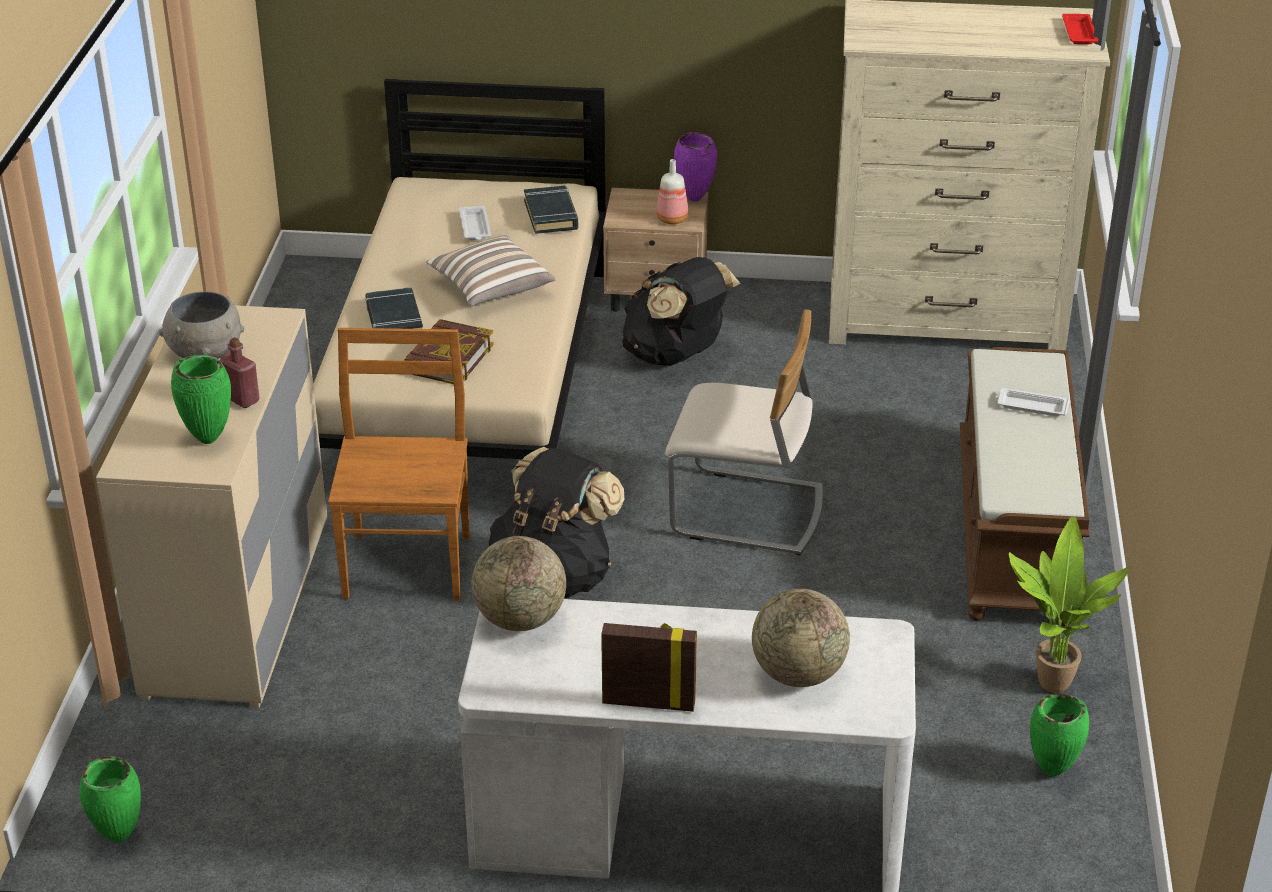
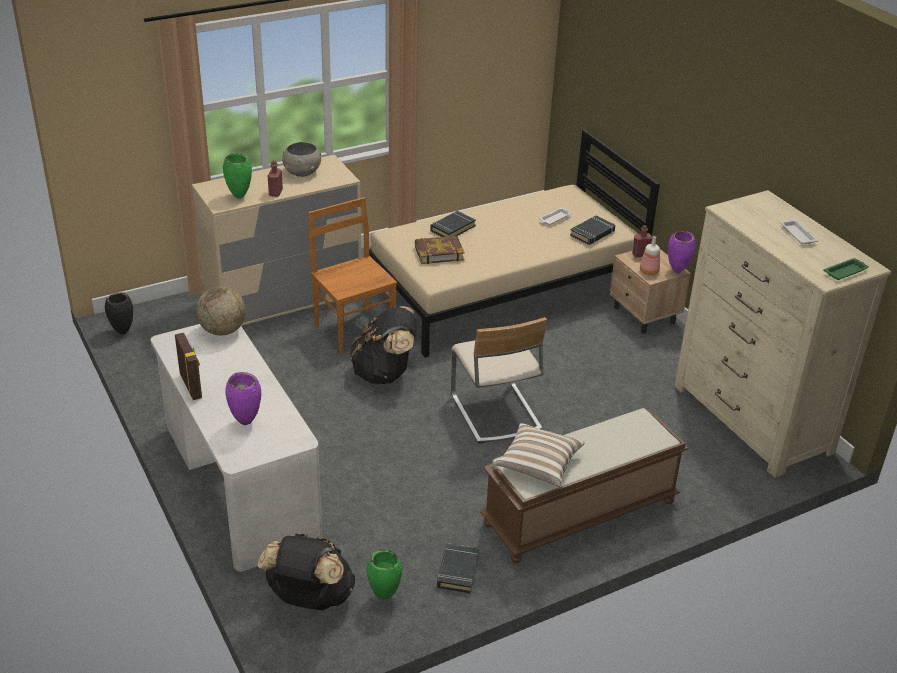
camera: 55 degrees right, 0 degrees up
green vase [79,756,141,842] -> black vase [105,292,133,334]
brown chair [328,328,470,601] -> brown chair turned 90 degrees counterclockwise [308,197,397,354]
pillow [426,235,556,306] -> pillow moved to [494,423,584,487]
black backpack [622,257,741,366] -> black backpack moved to [258,533,355,610]
globe [752,589,850,687] -> purple vase [225,372,261,425]
white tray [996,388,1070,416] -> white tray moved to [780,220,818,244]
potted plant [1009,516,1129,693] -> black book [437,543,480,593]
red tray [1062,14,1099,44] -> green tray [823,258,869,280]
none -> red bottle [632,225,652,257]

